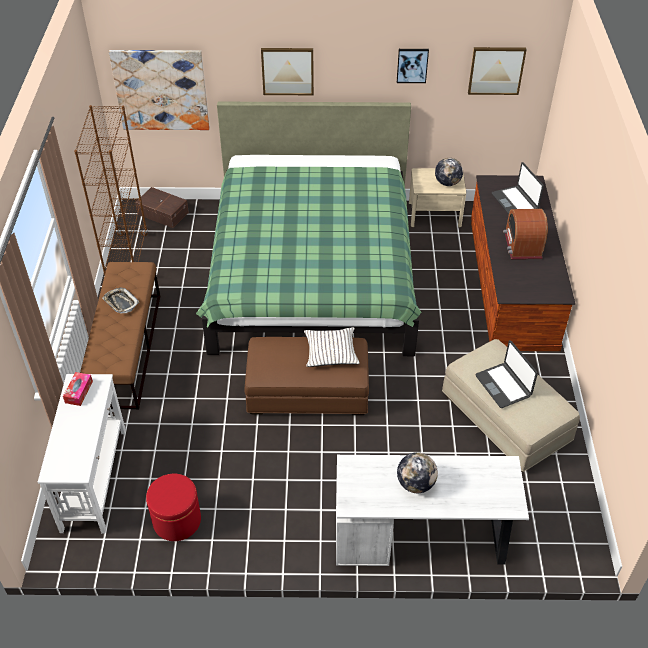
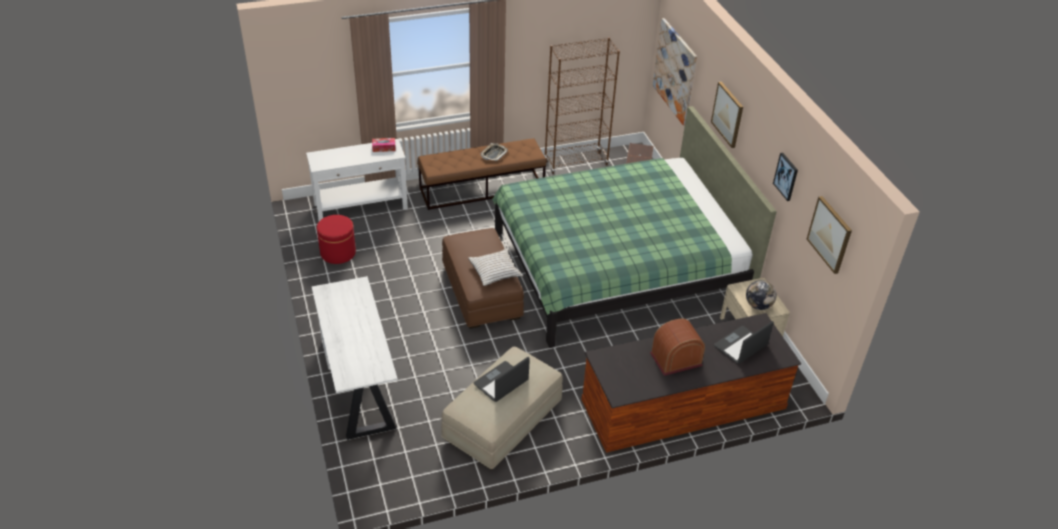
camera: 70 degrees right, 5 degrees down
globe [397,452,438,493] -> none

